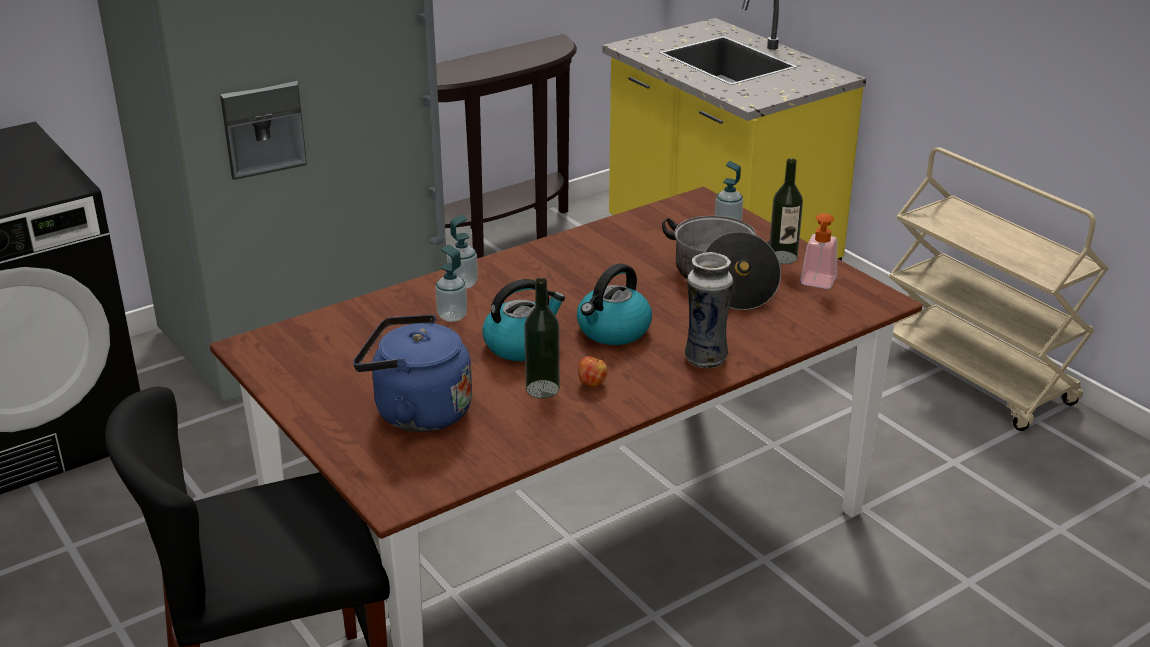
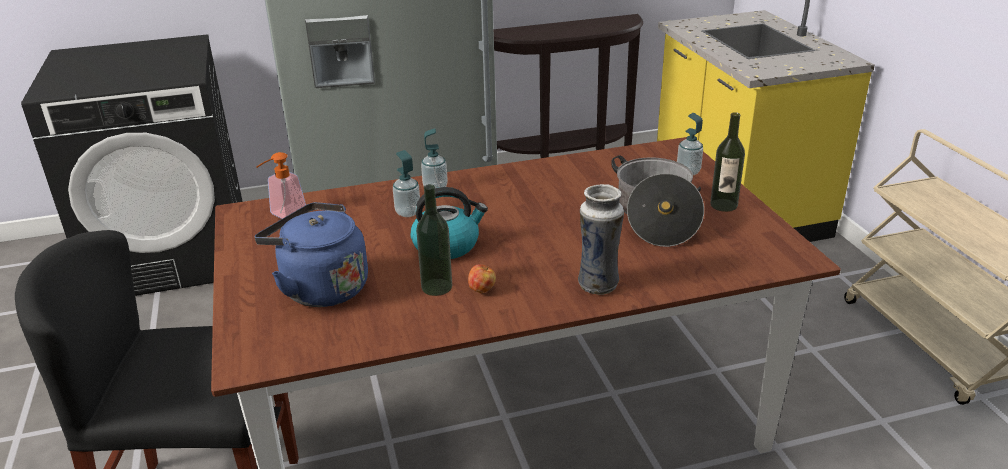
camera: 20 degrees right, 0 degrees up
kettle [577,263,652,345] -> none
soap dispenser [801,213,837,289] -> soap dispenser moved to [256,152,306,219]

